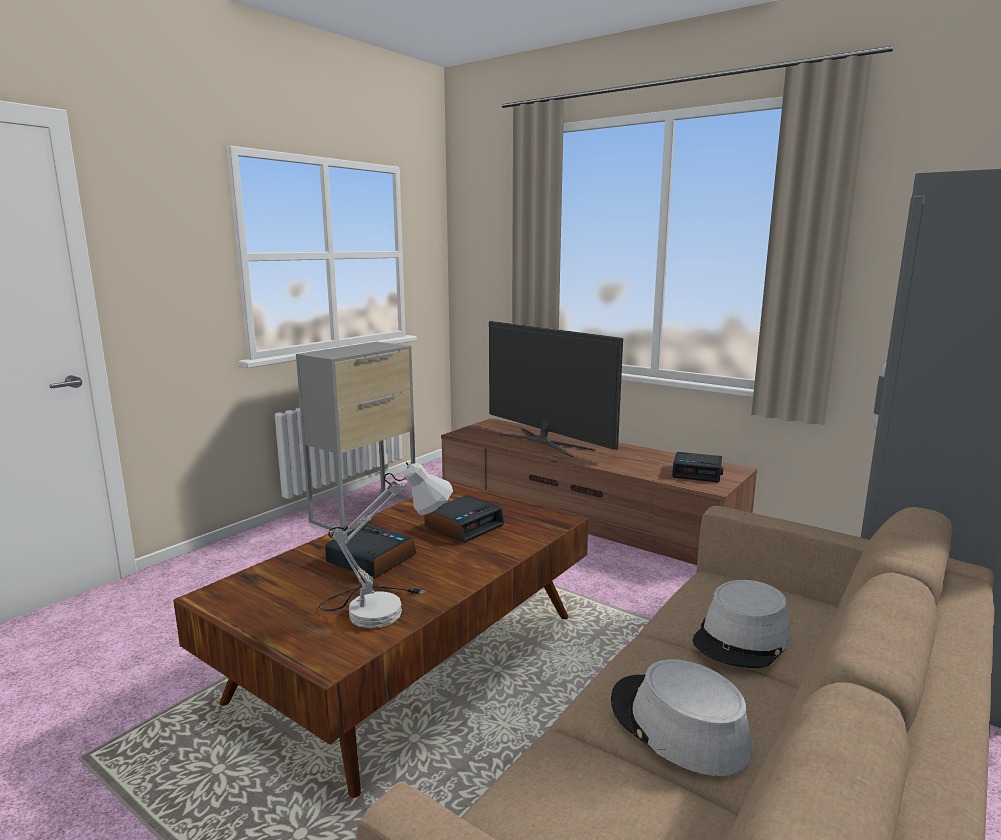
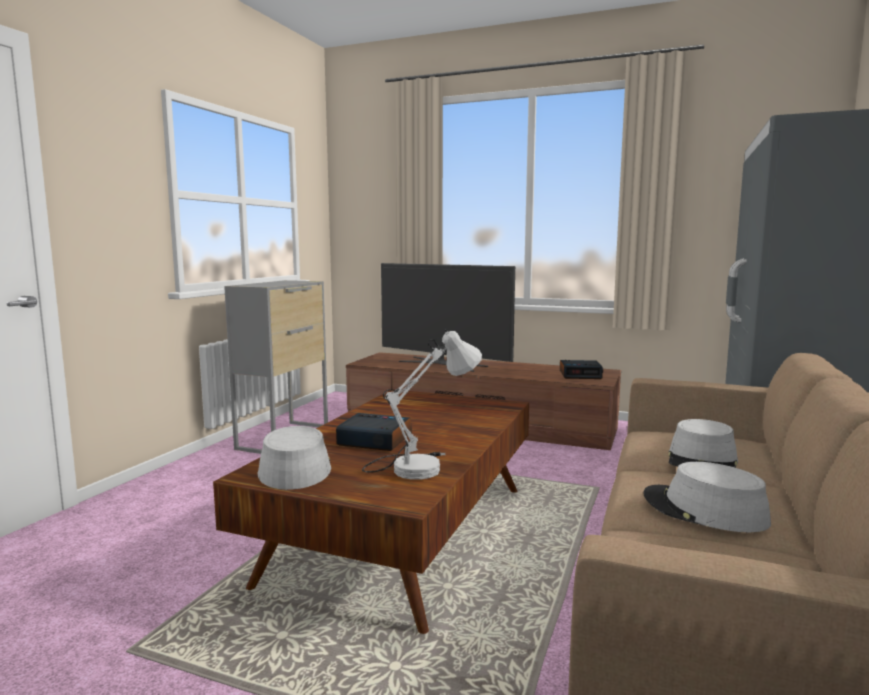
camera: 15 degrees left, 5 degrees down
alarm clock [425,495,504,543] -> none
none -> grey hat [258,426,331,490]

